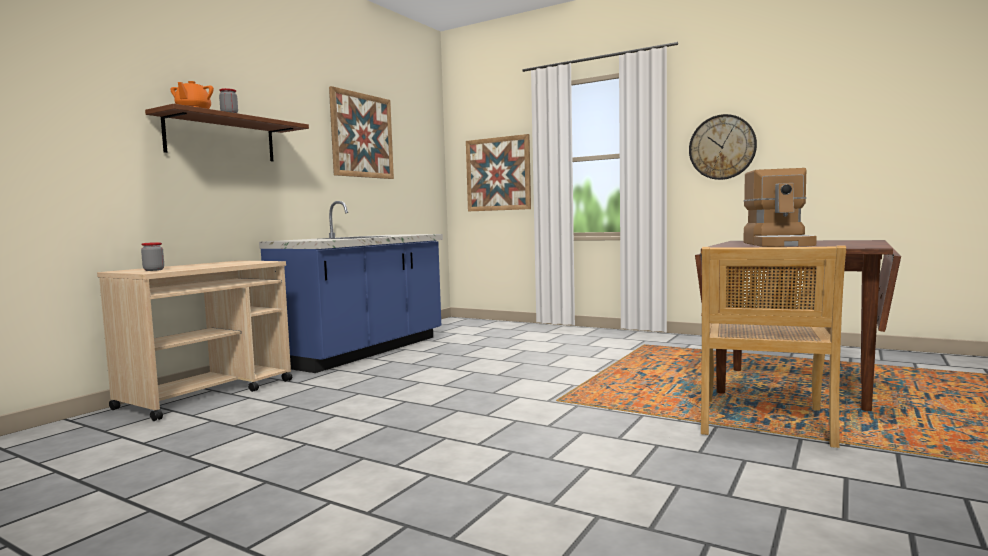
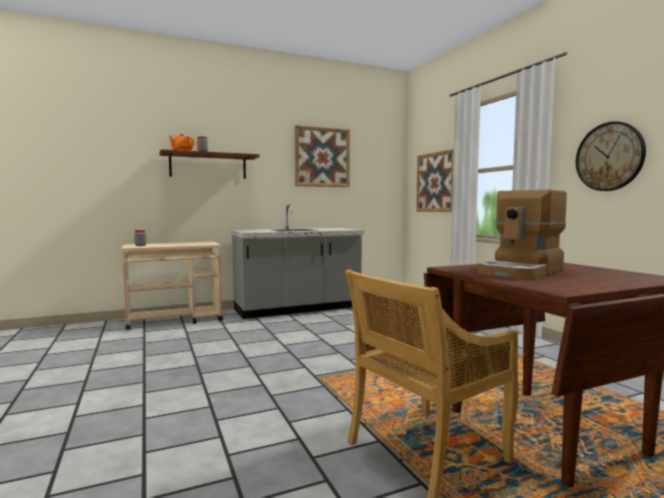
camera: 35 degrees right, 0 degrees up
blue counter [259,201,443,373] -> grey counter [231,204,364,319]

